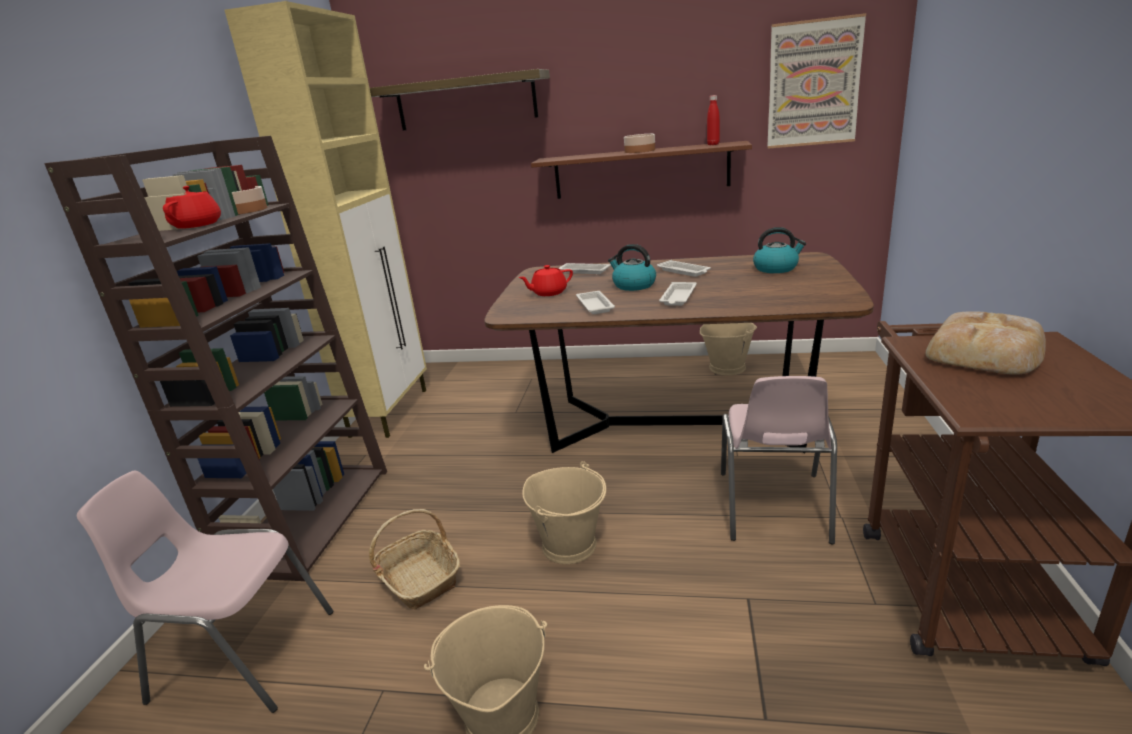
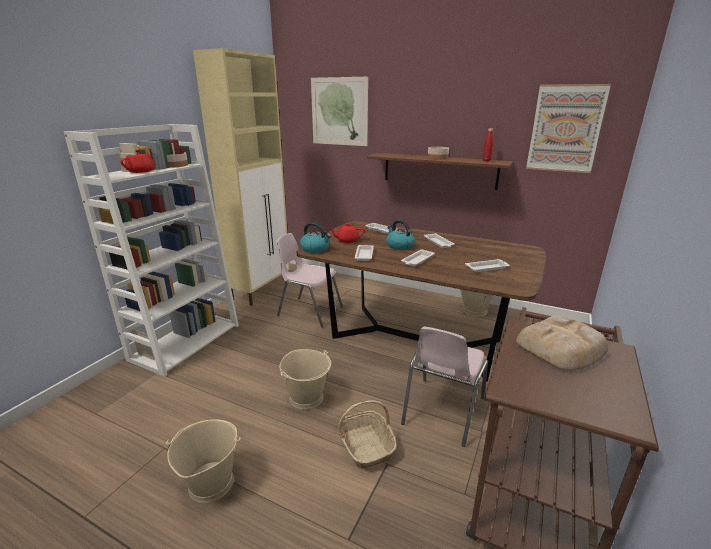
camera: 15 degrees right, 0 degrees up
brown bookcase [44,136,387,581] -> white bookcase [64,124,239,376]
pink chair [77,471,334,713] -> pink chair moved to [276,233,343,328]
basket [369,509,460,609] -> basket moved to [338,400,397,469]
shelf [370,69,550,130] -> picture [311,77,368,146]
kettle [753,227,806,273] -> kettle moved to [300,222,331,253]
none -> white tray [465,259,510,272]

